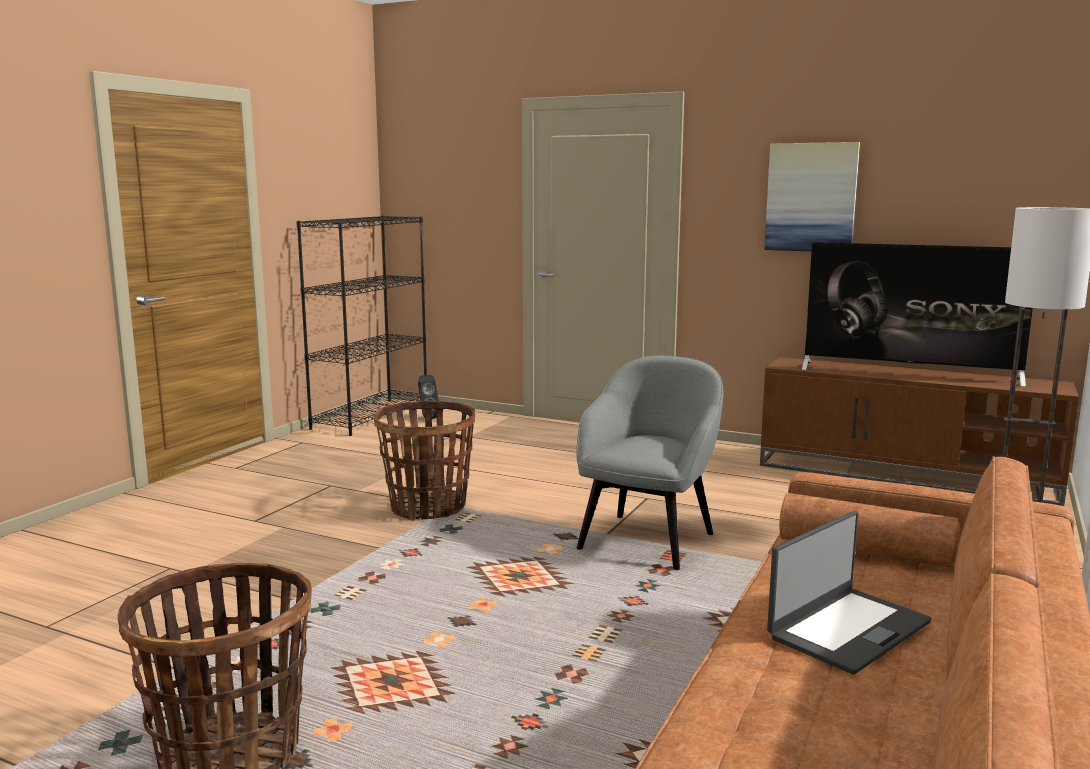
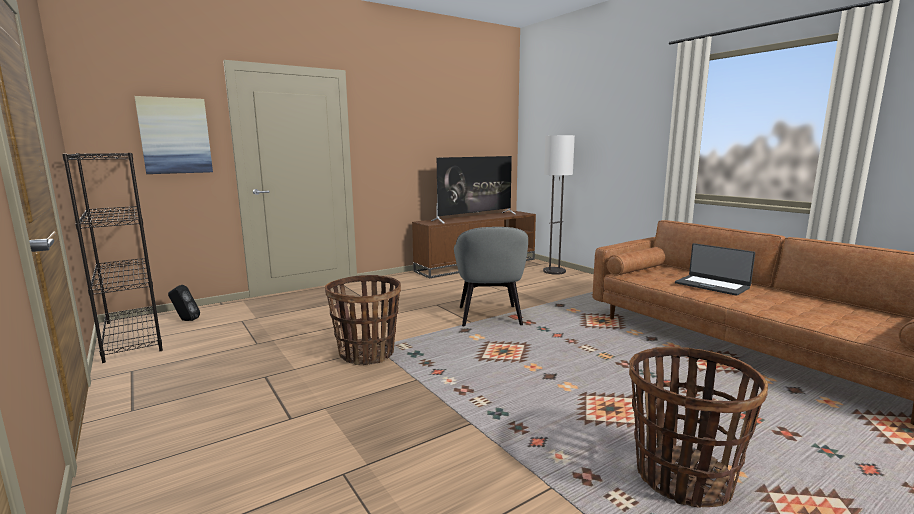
camera: 60 degrees left, 0 degrees up
grey armchair [576,356,723,570] -> grey armchair turned 150 degrees counterclockwise [454,227,528,326]
picture [764,142,860,252] -> picture moved to [134,96,213,174]
laptop [767,511,932,674] -> laptop turned 150 degrees clockwise [675,243,755,296]

